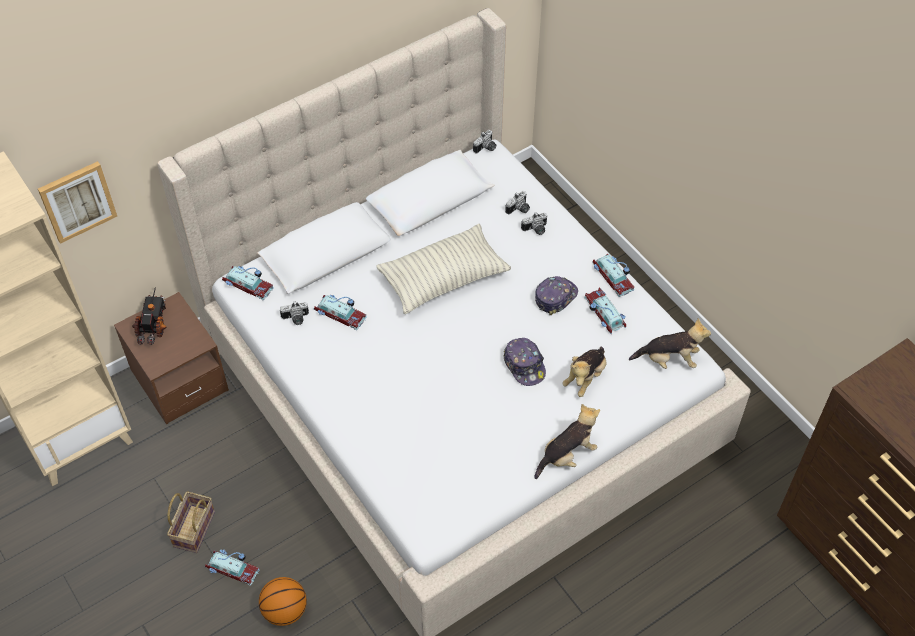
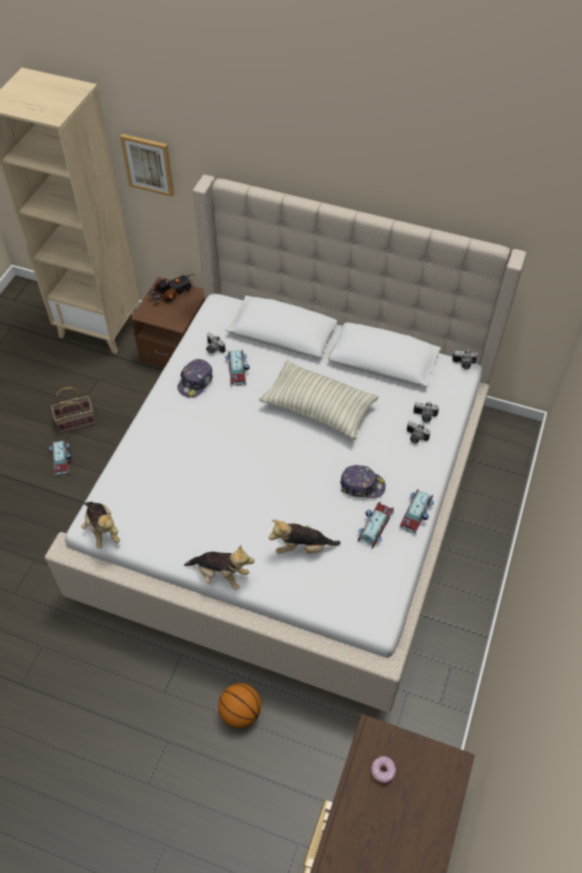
camera: 55 degrees right, 0 degrees up
toy car [222,266,274,300] -> none
basketball [259,577,307,626] -> basketball moved to [218,683,261,728]
cap [504,338,546,386] -> cap moved to [177,359,212,398]
plush toy [629,318,711,369] -> plush toy moved to [81,502,120,549]
none -> donut [371,756,396,783]

